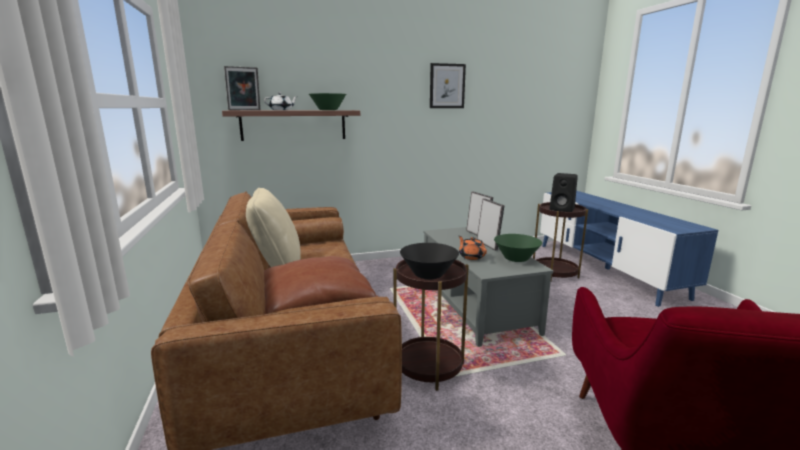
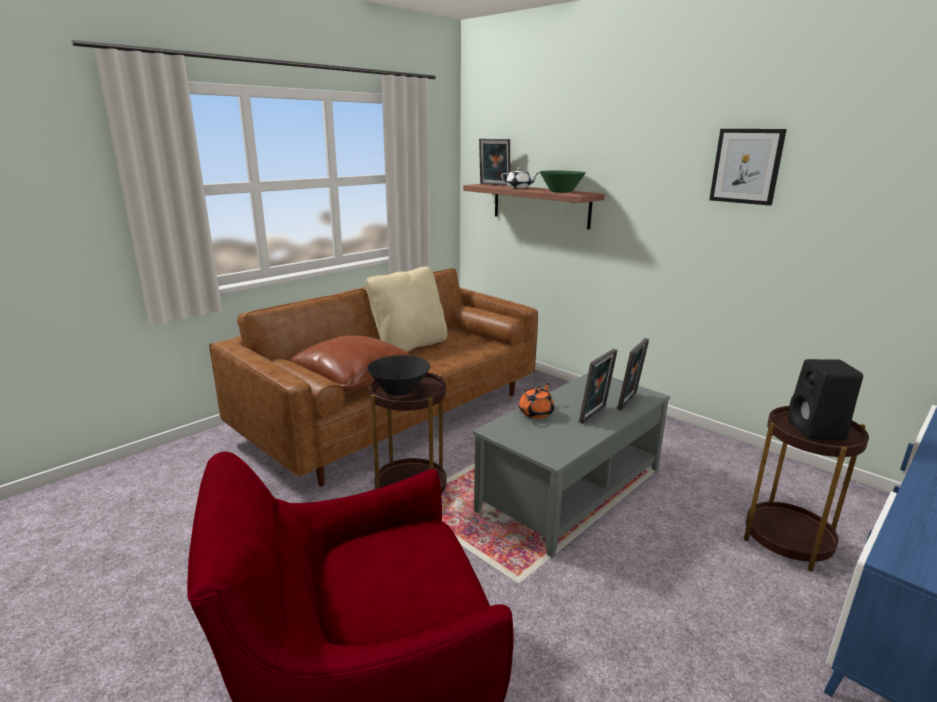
camera: 60 degrees right, 5 degrees up
green bowl [494,234,542,262] -> none

